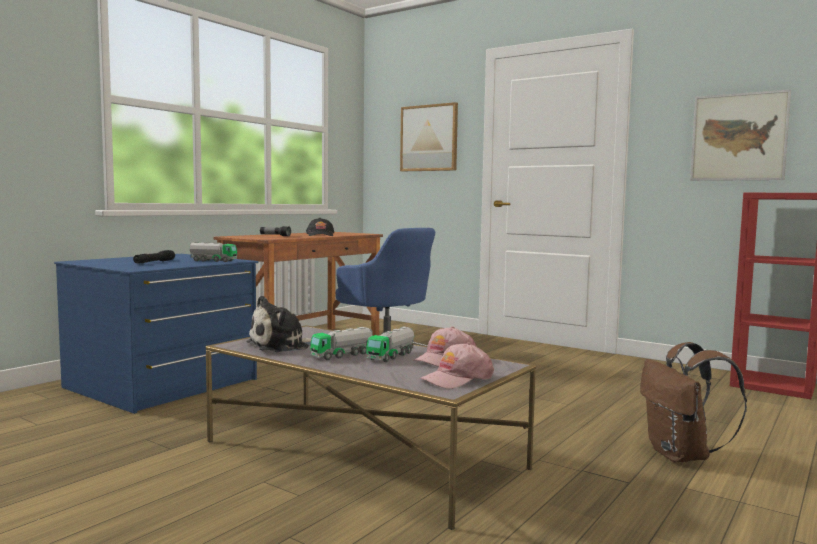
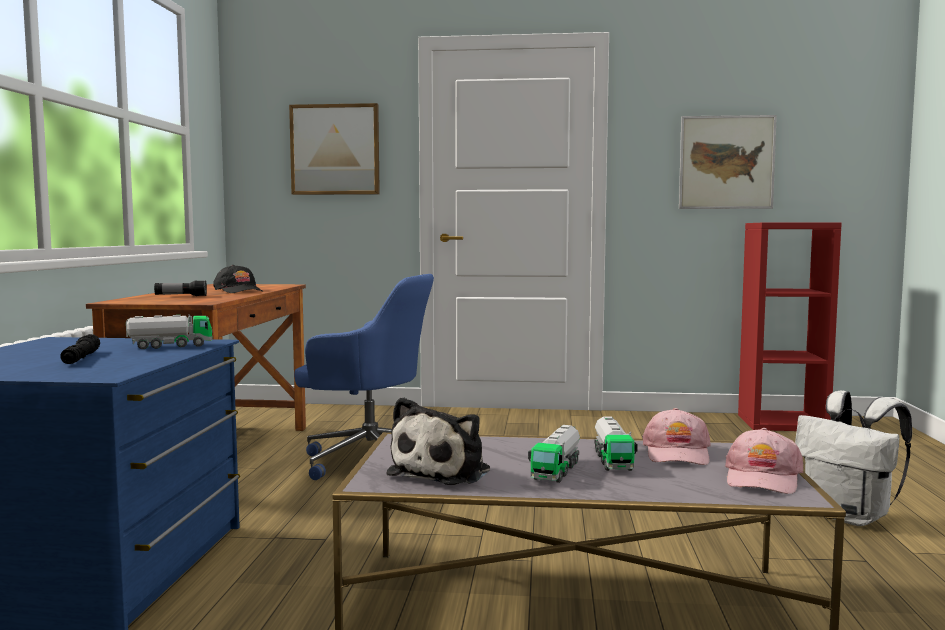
camera: 30 degrees left, 0 degrees up
brown backpack [640,342,747,462] -> white backpack [795,391,912,526]

